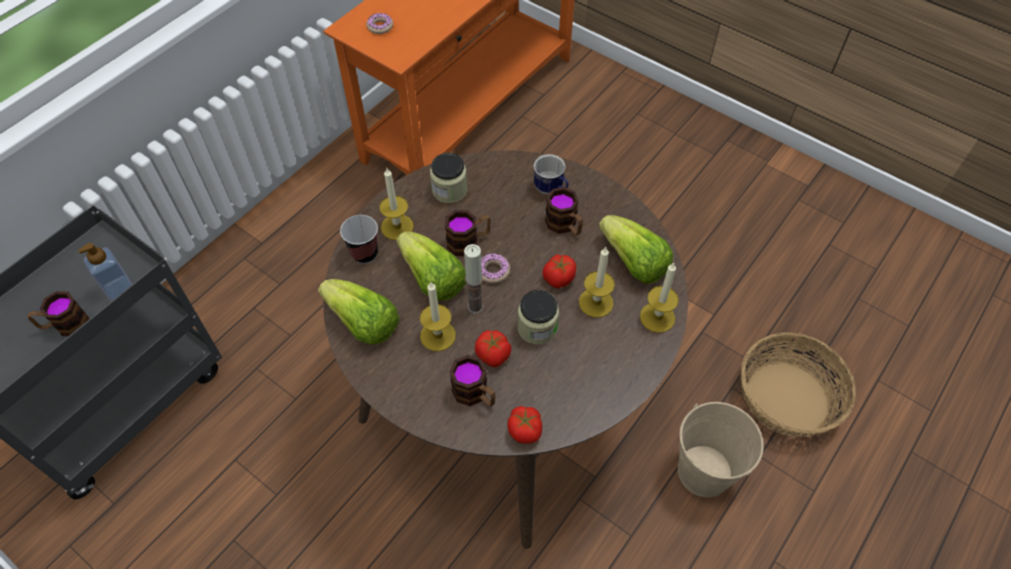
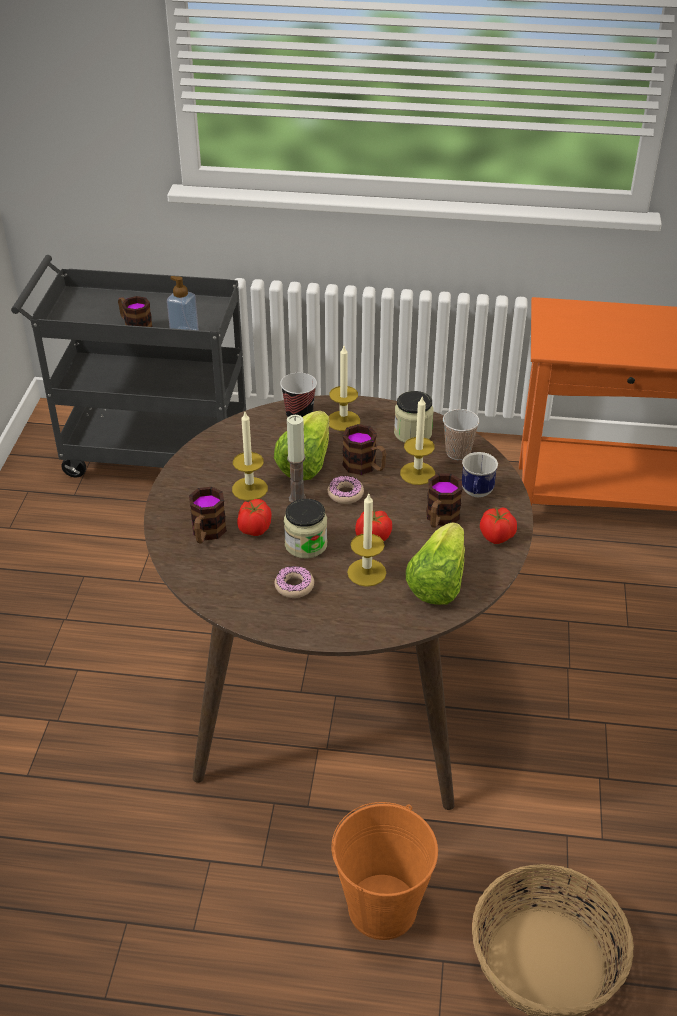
camera: 60 degrees right, 15 degrees down
lettuce [318,279,399,345] -> none
donut [366,13,393,34] -> donut moved to [275,566,314,598]
tomato [508,406,542,444] -> tomato moved to [480,507,517,544]
candle [640,262,679,333] -> candle moved to [400,395,435,485]
beige bucket [678,402,764,497] -> orange bucket [331,802,438,940]
none -> cup [443,409,480,460]

